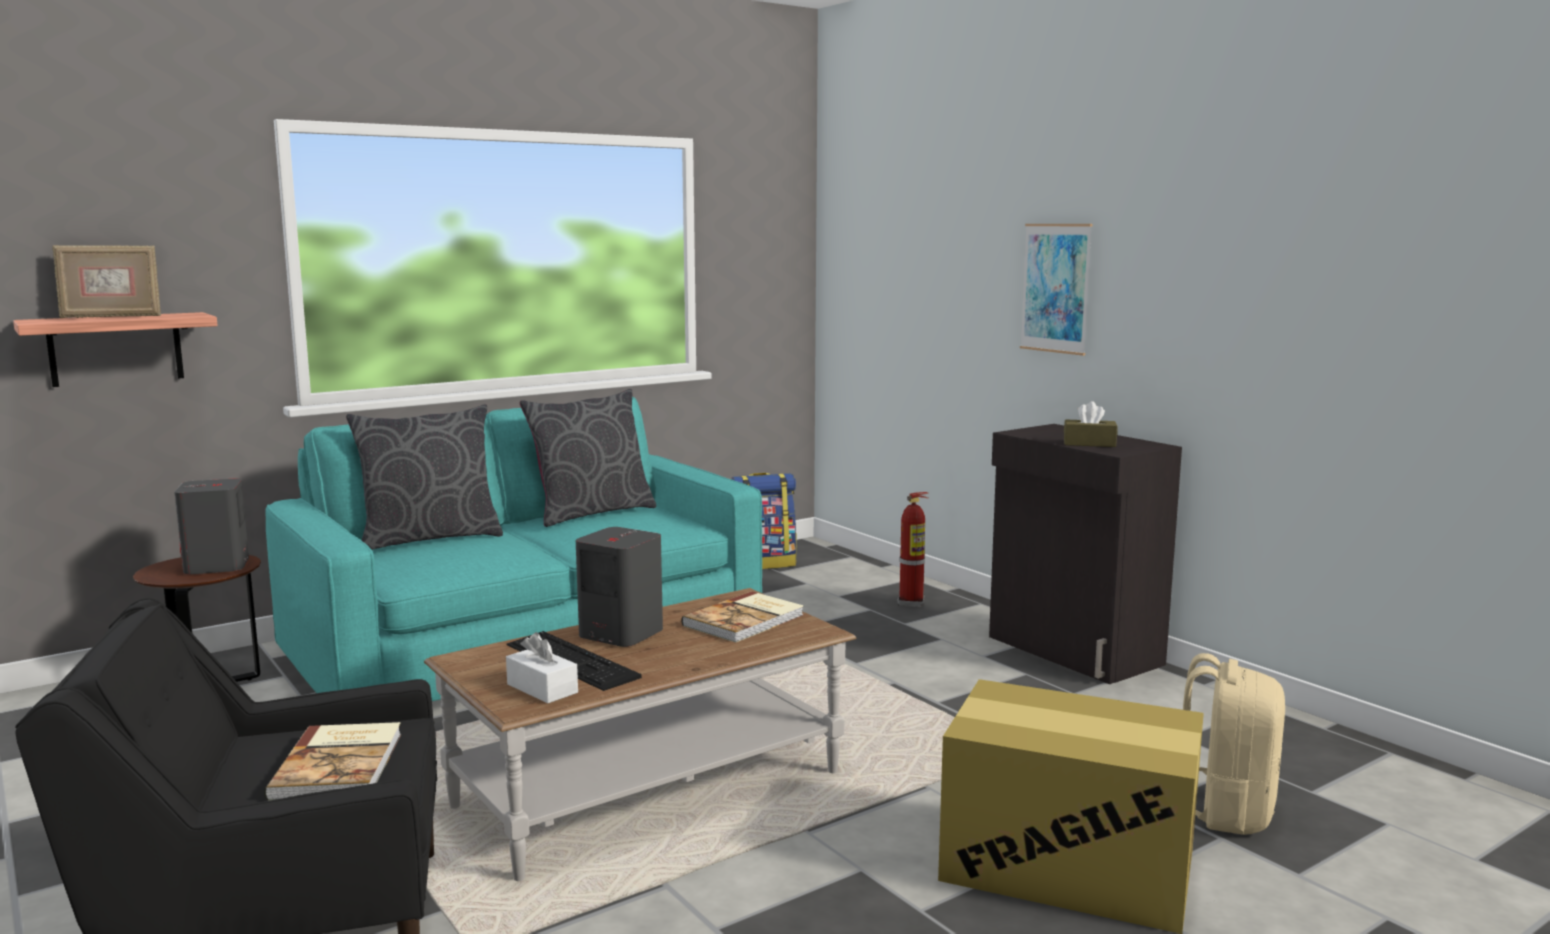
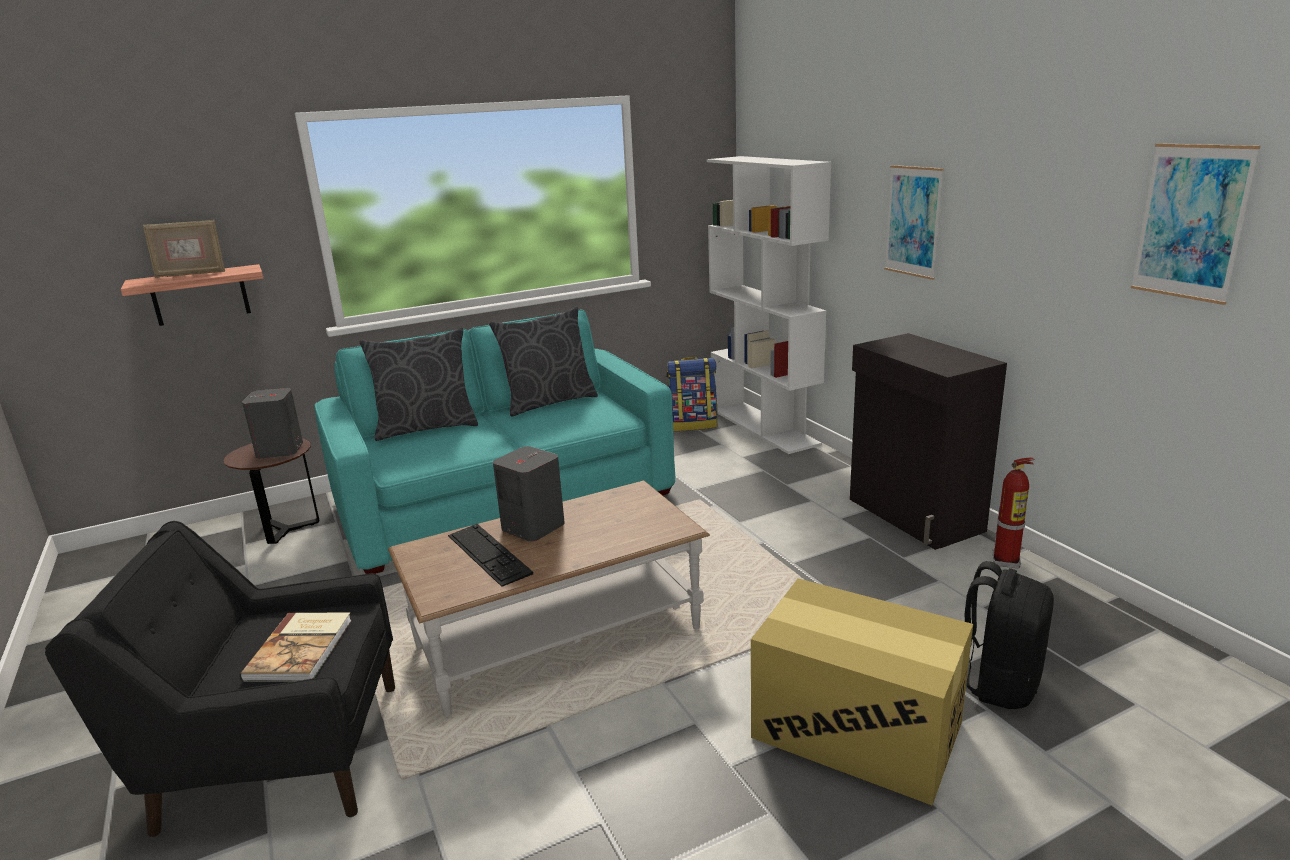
camera: 10 degrees right, 10 degrees up
white tissue box [506,632,578,703] -> none
book [681,591,804,643] -> none
fire extinguisher [898,492,929,607] -> fire extinguisher moved to [993,457,1035,569]
brown tissue box [1064,401,1117,447] -> none
beige backpack [1183,653,1285,835] -> black backpack [965,561,1054,709]
none -> white bookcase [707,156,831,454]
none -> picture [1131,143,1260,305]

